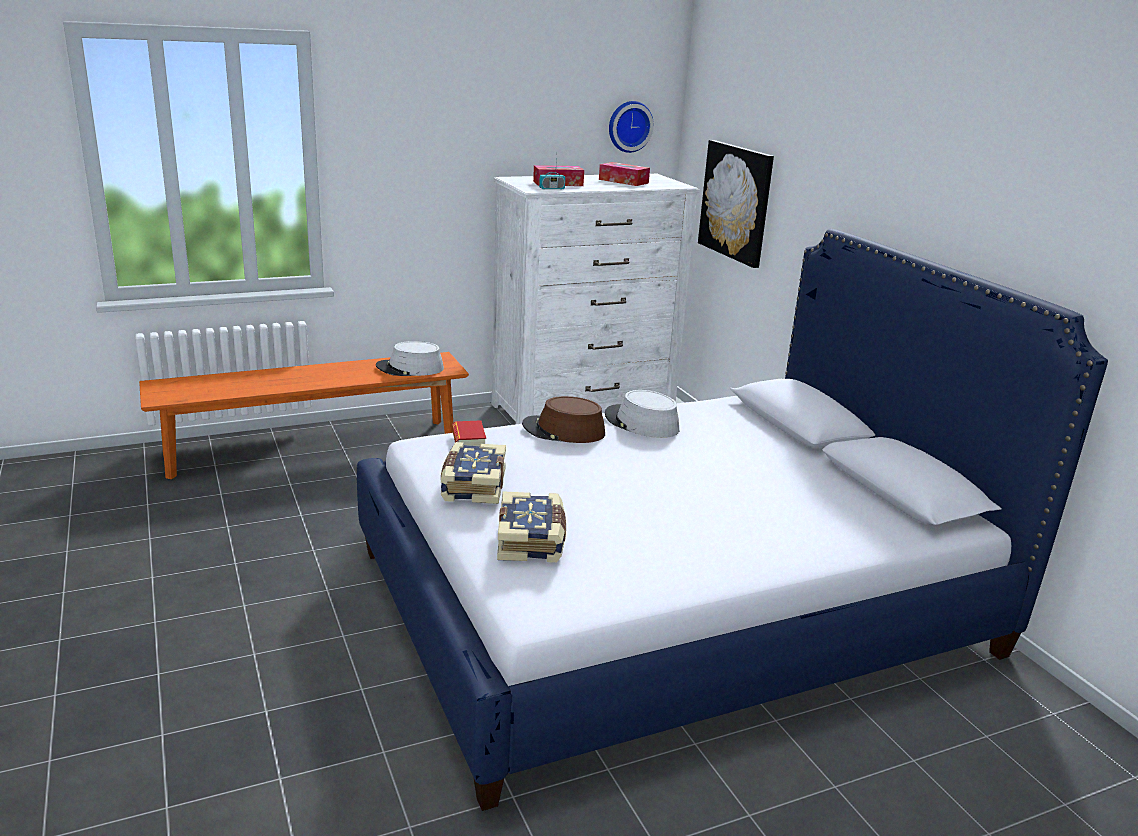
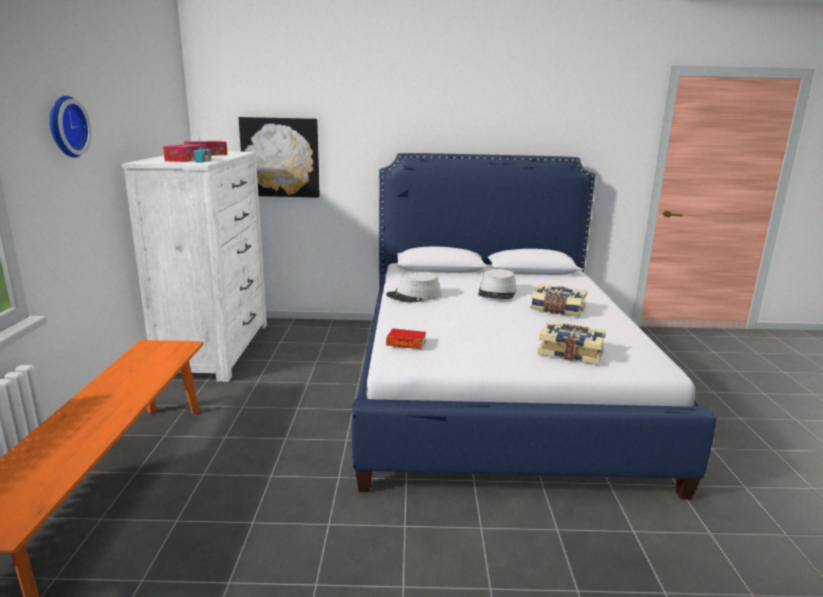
camera: 65 degrees left, 5 degrees down
grey hat [376,341,444,376] -> grey hat moved to [478,269,517,299]
book [441,442,506,504] -> book moved to [530,284,587,317]
brown hat [522,396,605,443] -> none
wall clock [609,101,654,153] -> wall clock moved to [50,96,92,158]

